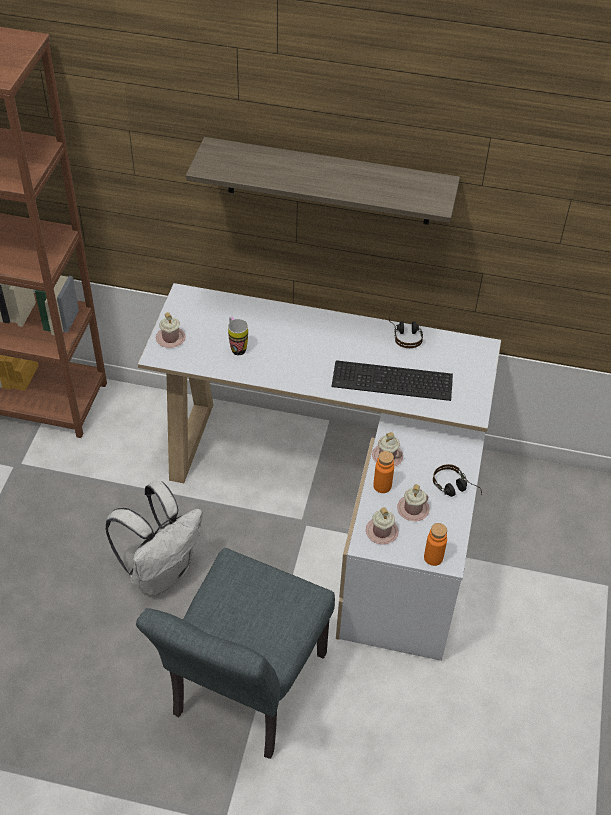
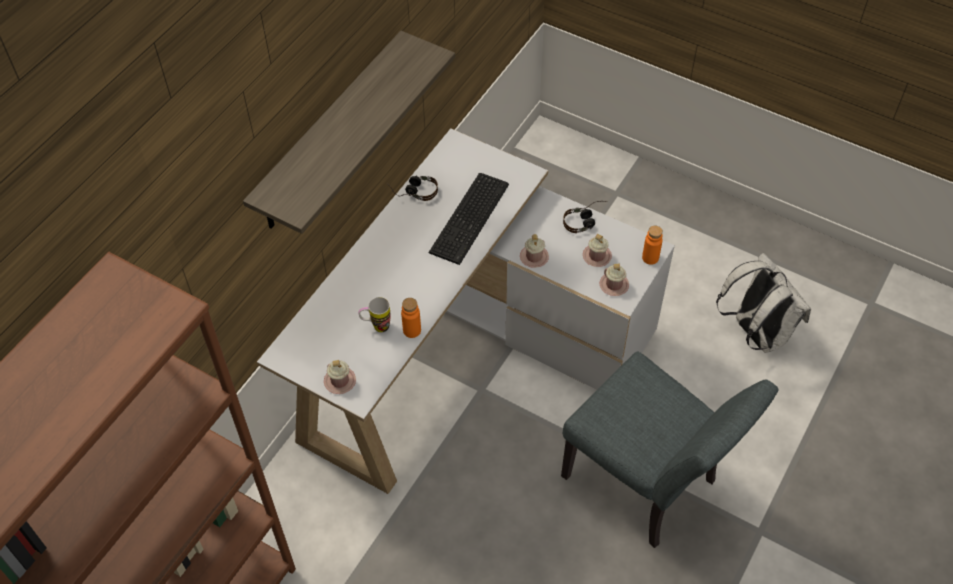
camera: 70 degrees left, 5 degrees up
white backpack [105,481,203,596] -> white backpack moved to [716,253,811,353]
orange bottle [373,451,394,493] -> orange bottle moved to [401,298,421,338]

